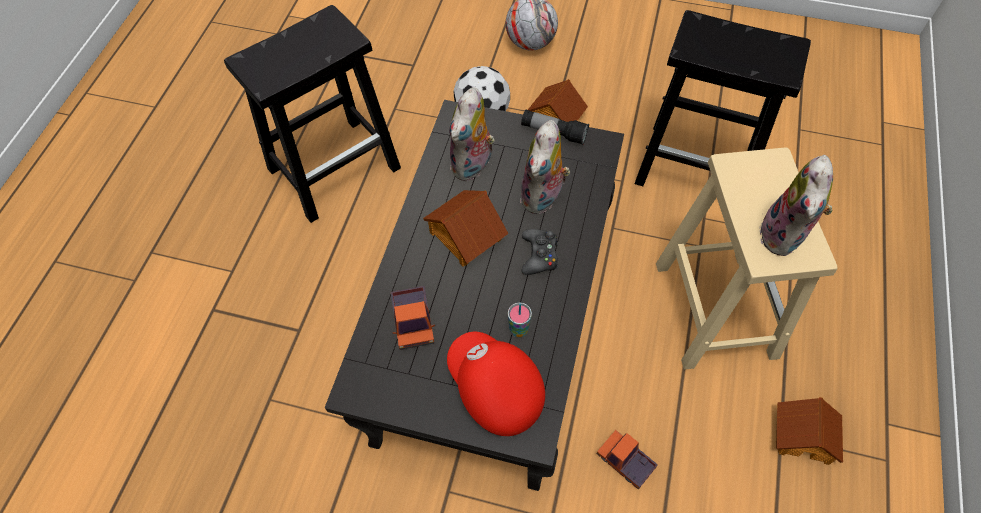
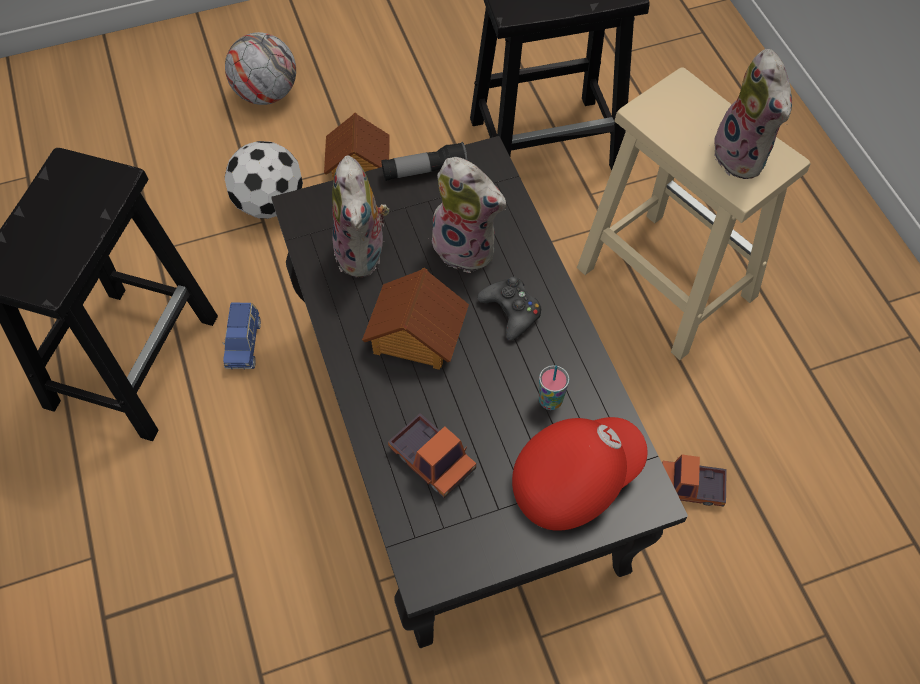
camera: 35 degrees left, 0 degrees up
red cap [447,332,545,436] -> red cap turned 135 degrees clockwise [512,417,647,531]
plush toy [520,120,570,214] -> plush toy turned 45 degrees counterclockwise [432,157,506,273]
toy house [776,397,843,465] -> none
none -> blue toy car [222,303,261,370]

